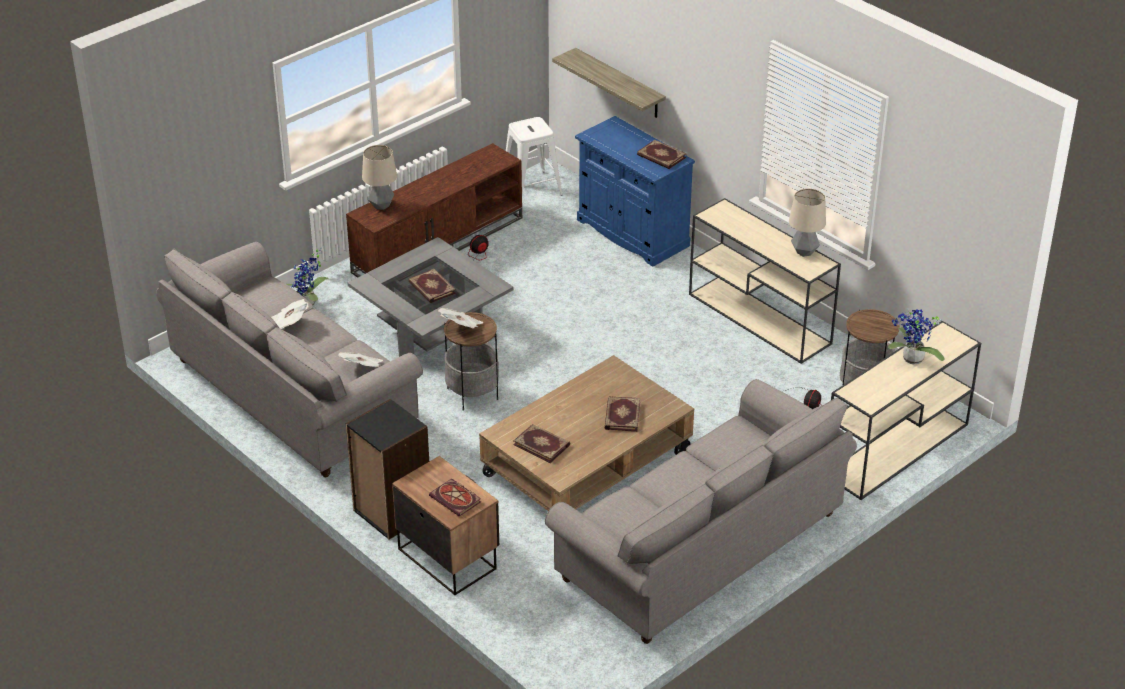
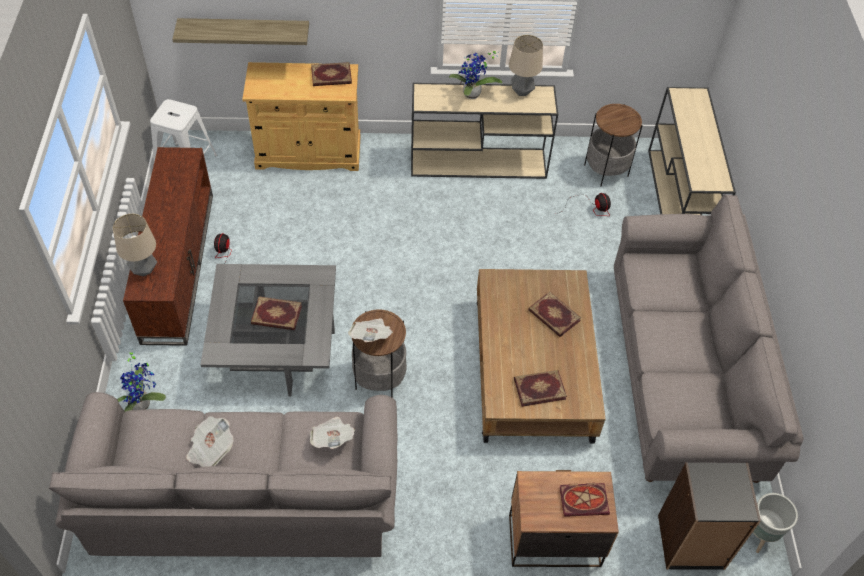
camera: 50 degrees left, 15 degrees up
black bookcase [346,399,429,540] -> black bookcase moved to [658,462,761,570]
blue cabinet [575,116,695,267] -> beige cabinet [242,62,361,171]
potted plant [888,308,944,364] -> potted plant moved to [449,51,502,99]
none -> grey planter [753,493,798,553]

